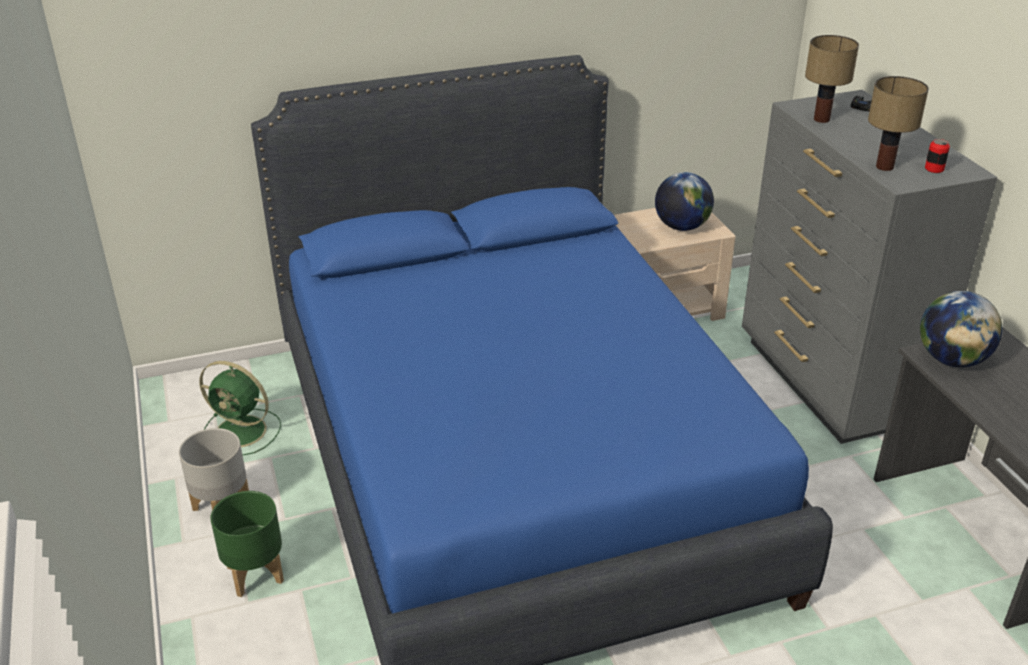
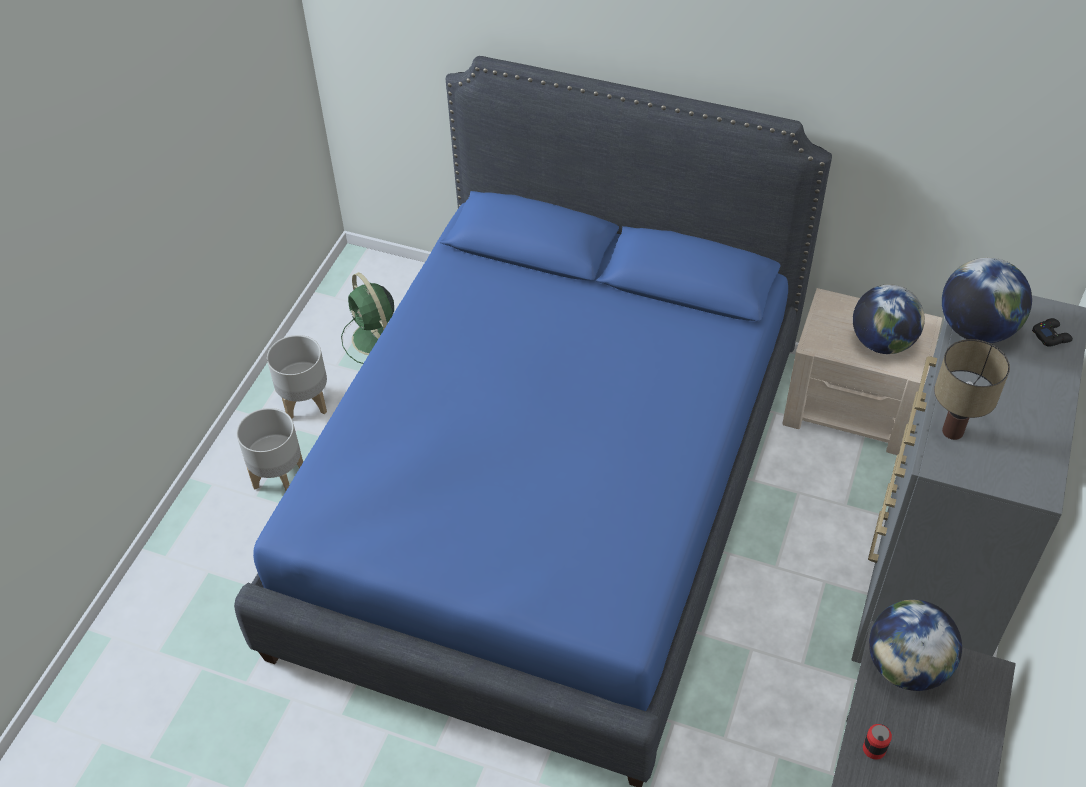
camera: 40 degrees right, 15 degrees up
green planter [210,491,284,597] -> grey planter [237,408,303,491]
table lamp [805,35,859,123] -> globe [942,257,1032,343]
can [925,139,950,173] -> can moved to [863,724,892,759]

